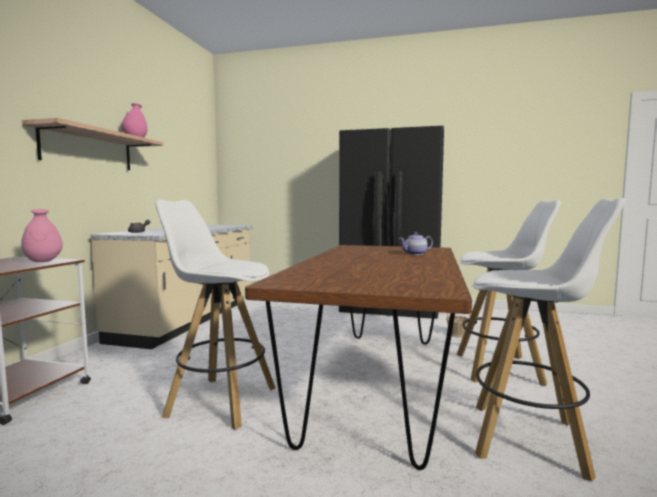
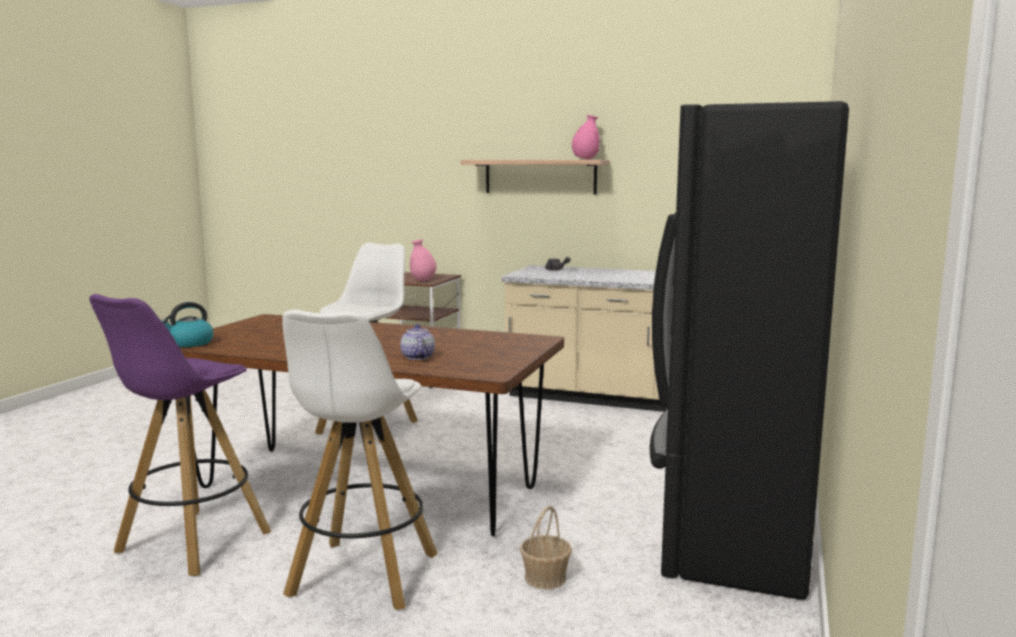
camera: 95 degrees right, 5 degrees up
white stool [472,198,626,482] -> purple stool [89,294,271,576]
none -> kettle [161,302,213,347]

